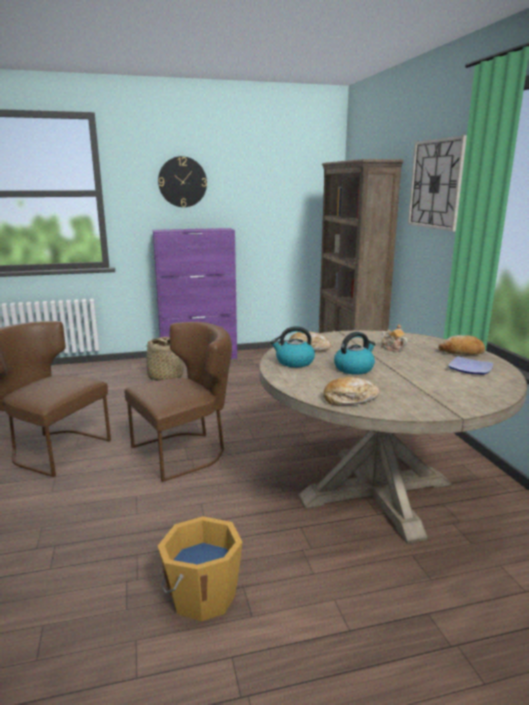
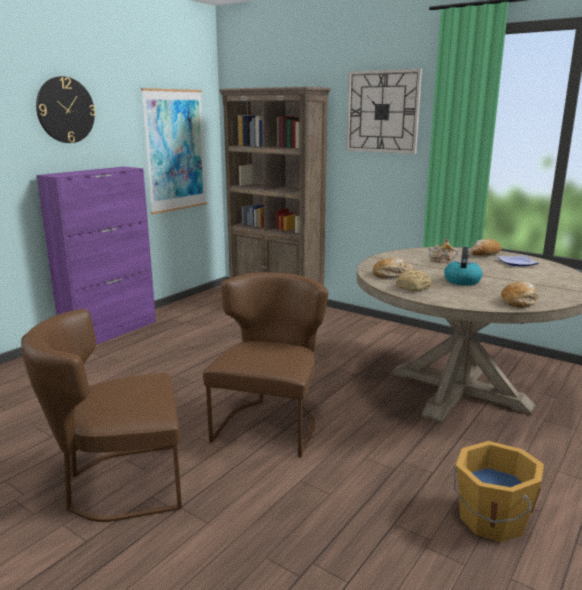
camera: 40 degrees left, 0 degrees up
basket [137,337,187,381] -> none
kettle [270,326,315,367] -> bread [396,270,432,292]
none -> picture [141,88,207,214]

